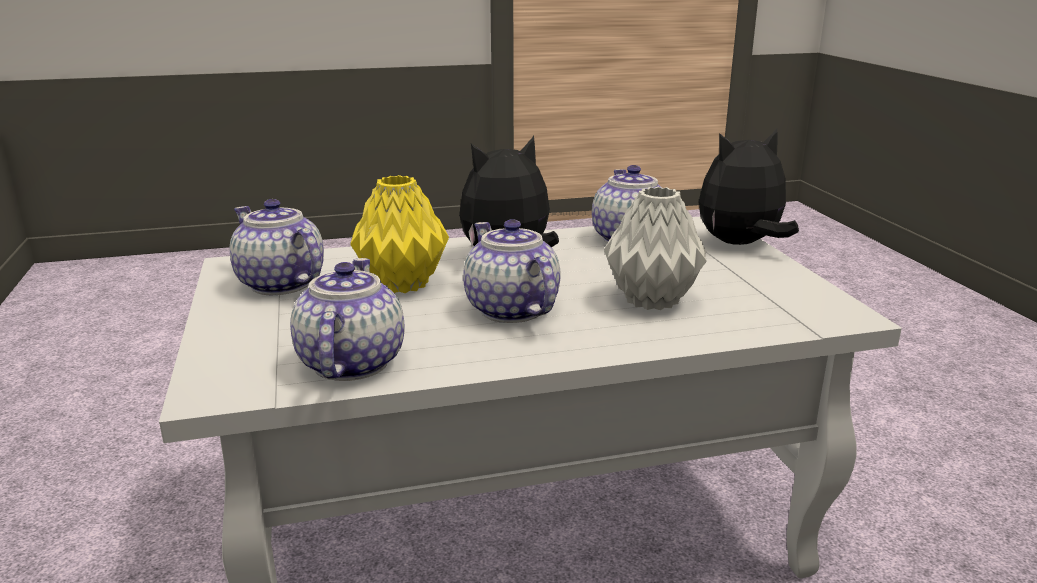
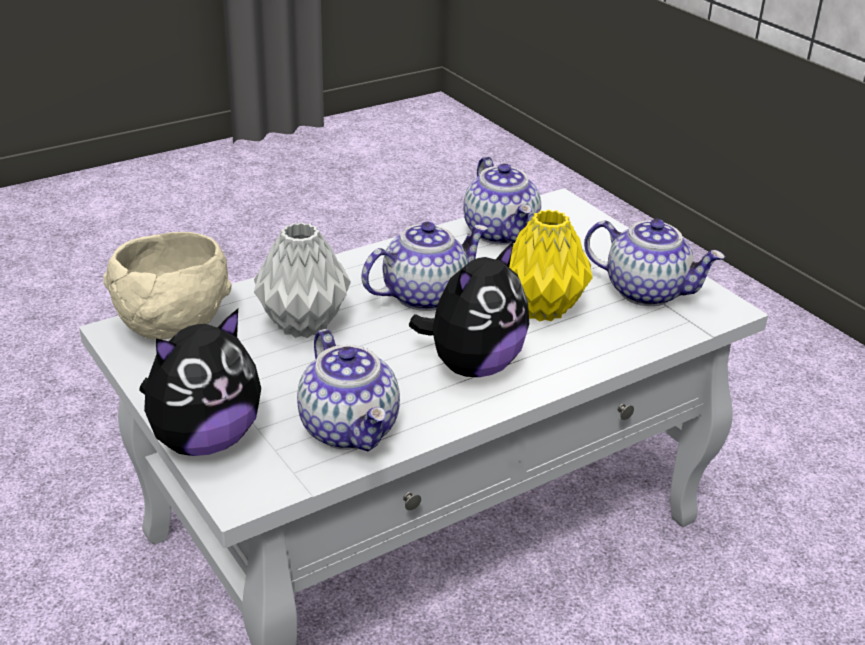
camera: 160 degrees right, 10 degrees up
teapot [463,219,561,323] -> teapot turned 75 degrees counterclockwise [362,222,488,311]
none -> beige bowl [103,232,232,340]

